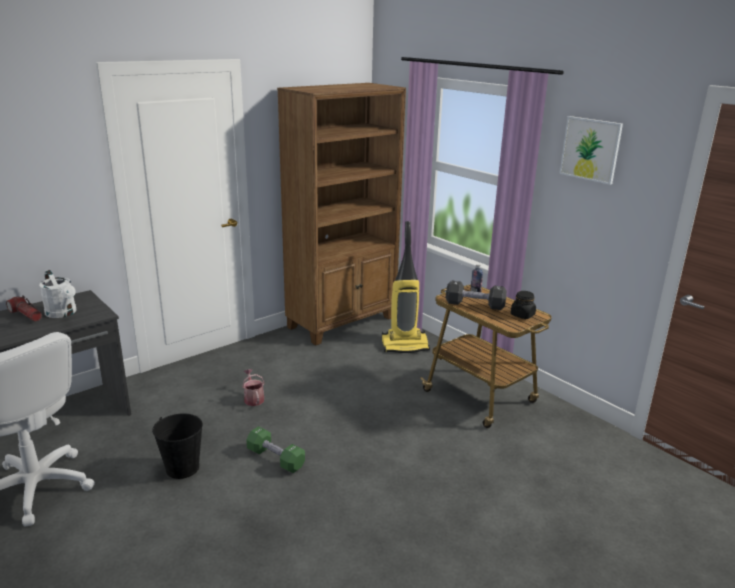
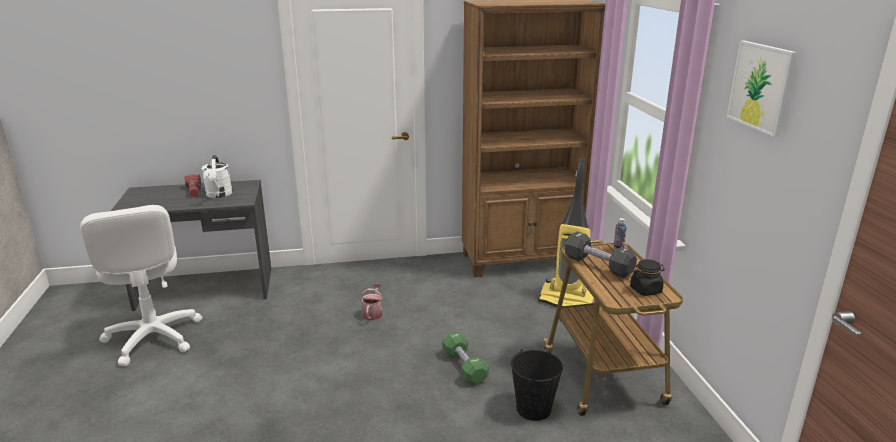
camera: 30 degrees right, 0 degrees up
black bucket [152,413,203,479] -> black bucket moved to [510,349,563,421]
green dumbbell [246,426,305,473] -> green dumbbell moved to [442,332,489,385]

